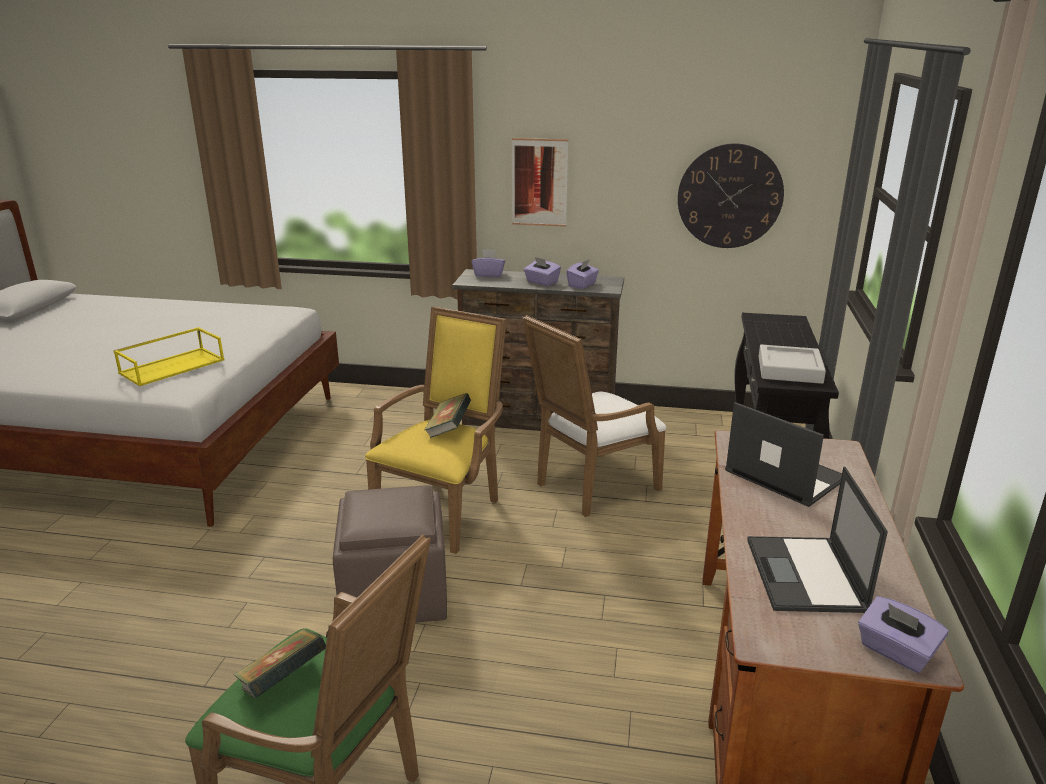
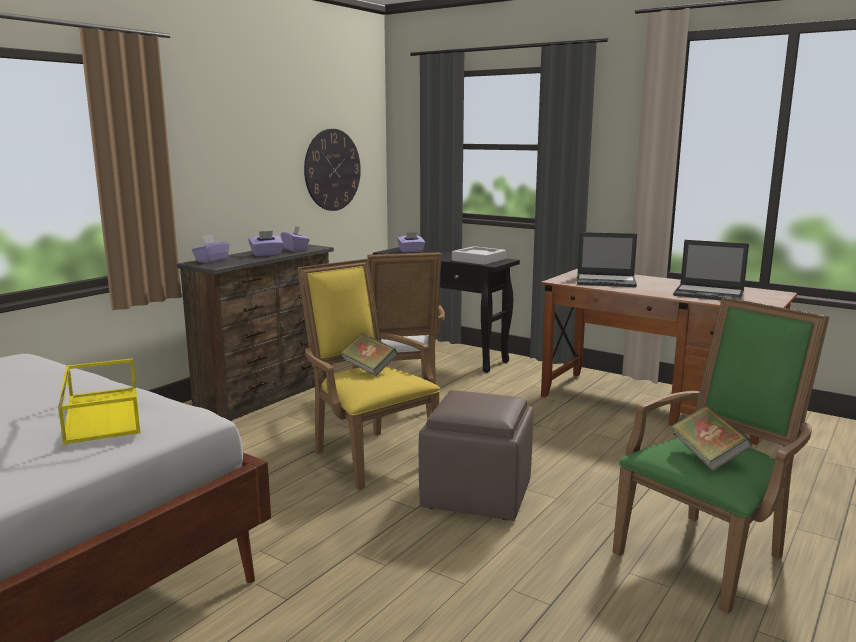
camera: 65 degrees left, 10 degrees down
picture [512,138,568,227] -> none
laptop [725,402,842,507] -> laptop turned 150 degrees counterclockwise [577,232,637,287]
purple tissue box [858,596,949,673] -> purple tissue box moved to [397,232,425,253]

